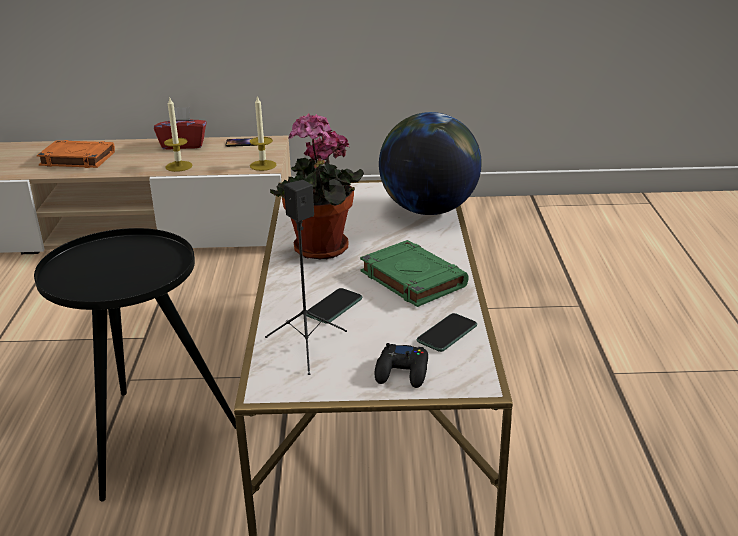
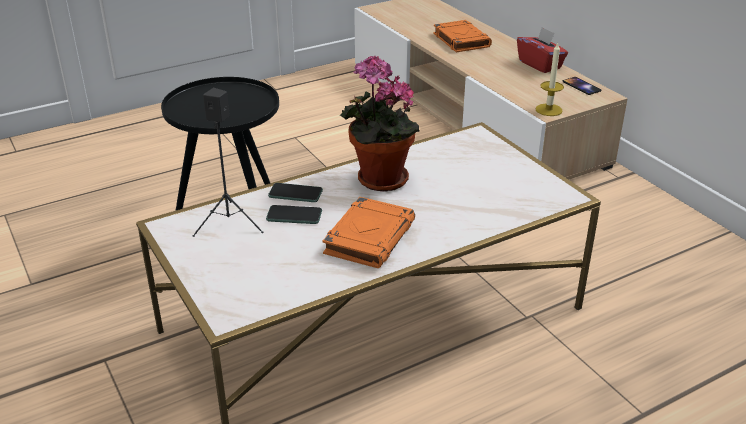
camera: 60 degrees right, 5 degrees up
candle [164,98,193,172] -> none
green book [360,240,469,307] -> orange book [322,197,415,268]
black game controller [374,343,428,388] -> none
globe [379,112,482,215] -> none
phone [417,313,477,352] -> phone moved to [268,183,323,202]

